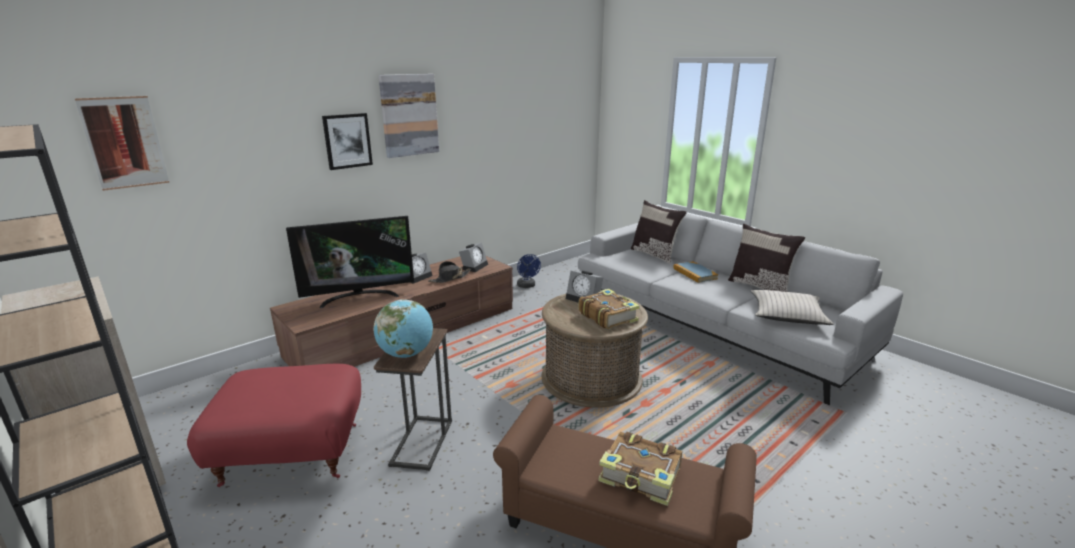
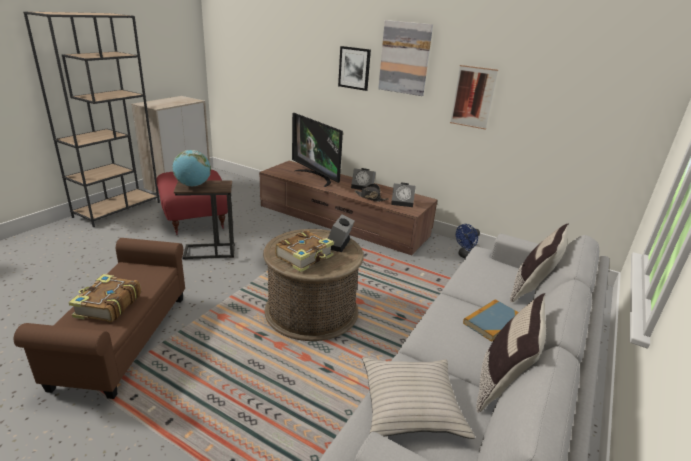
camera: 70 degrees right, 5 degrees up
picture [75,96,170,191] -> picture moved to [450,65,498,130]

